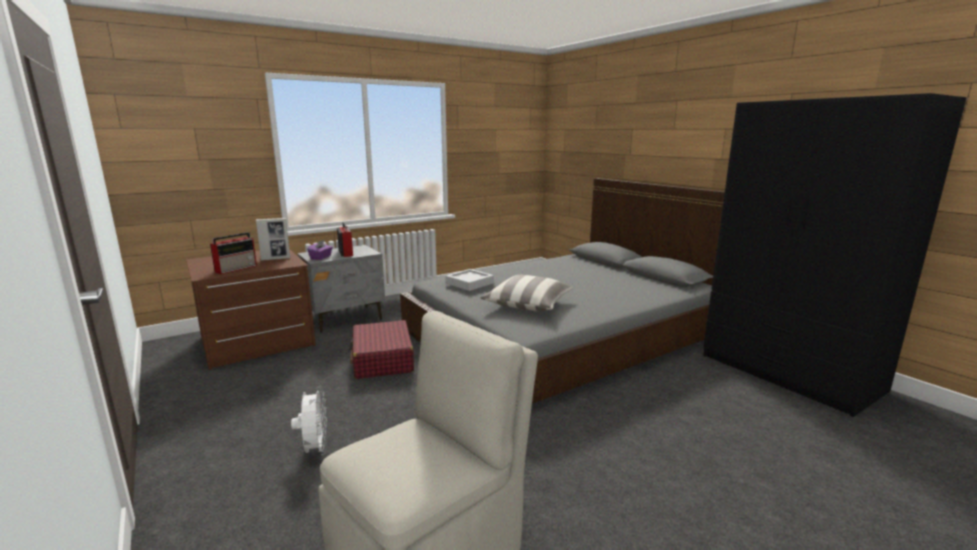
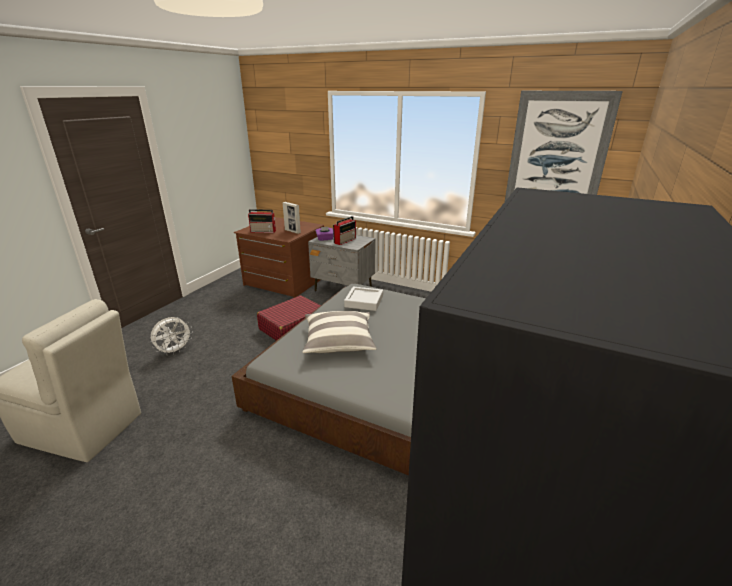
camera: 60 degrees right, 10 degrees up
none -> picture [505,91,623,201]

